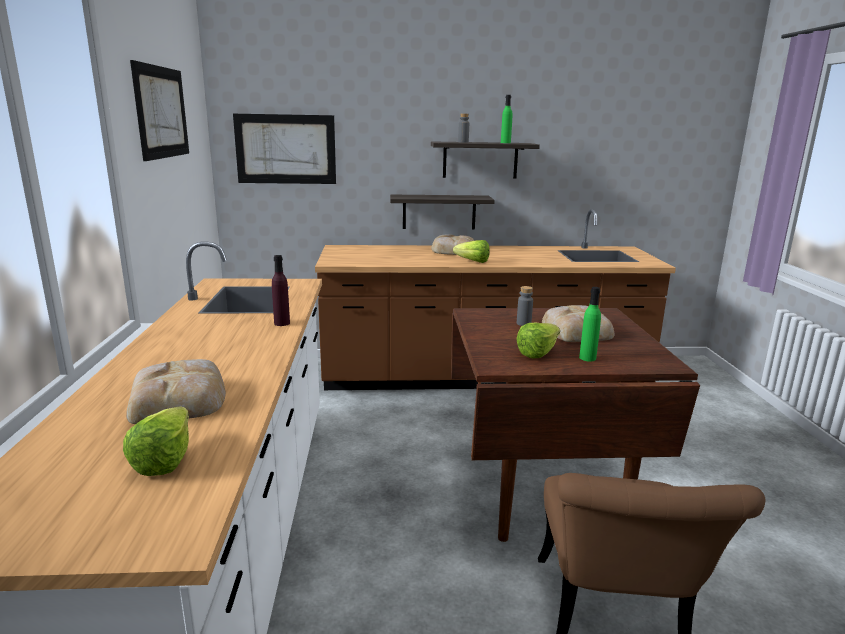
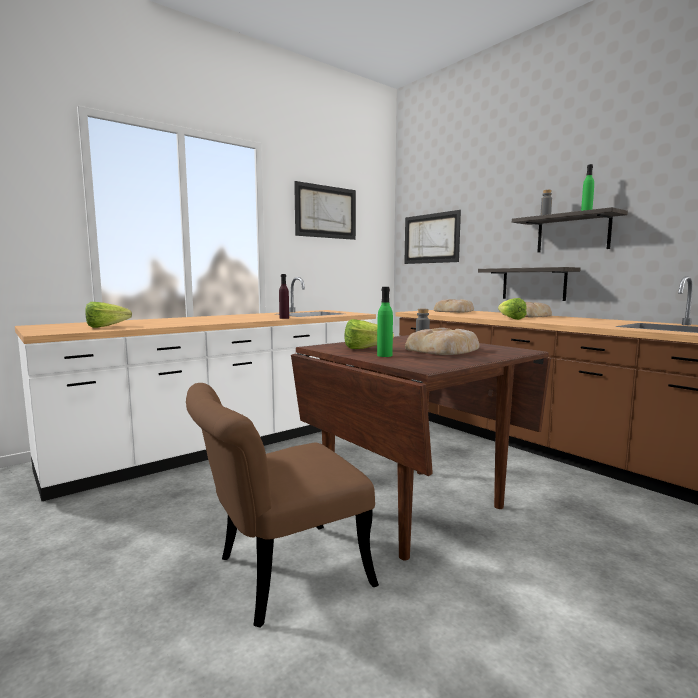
camera: 55 degrees right, 10 degrees down
bread [126,359,226,424] -> bread moved to [434,299,474,313]

